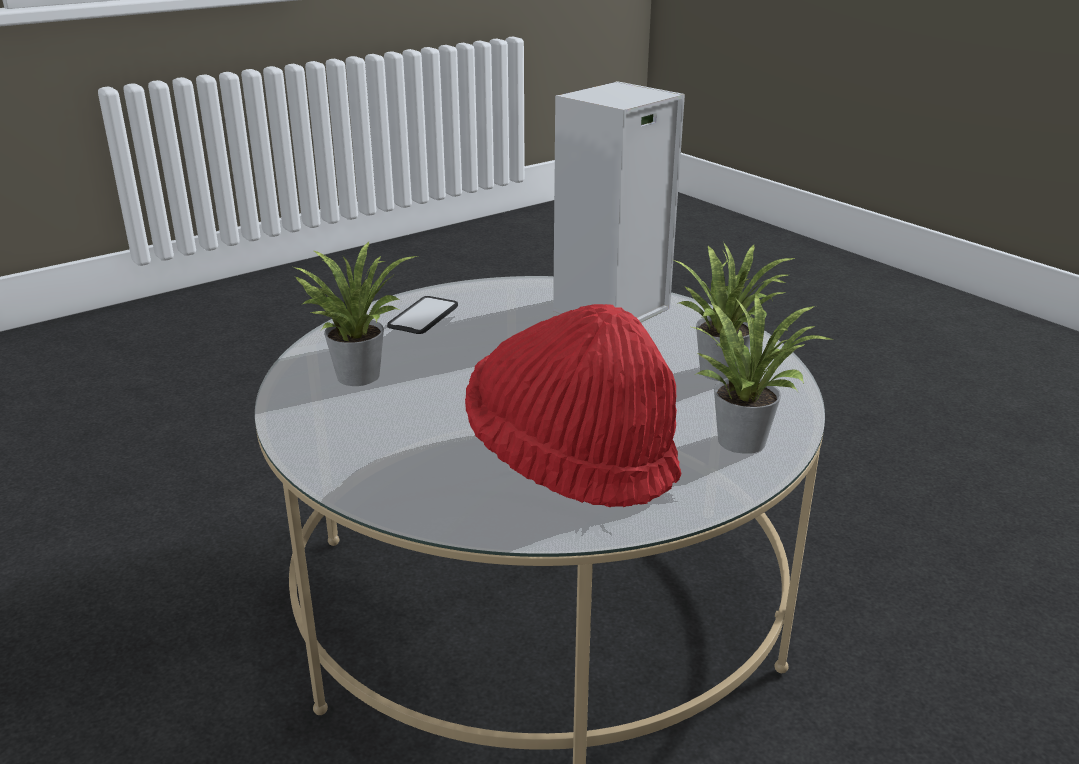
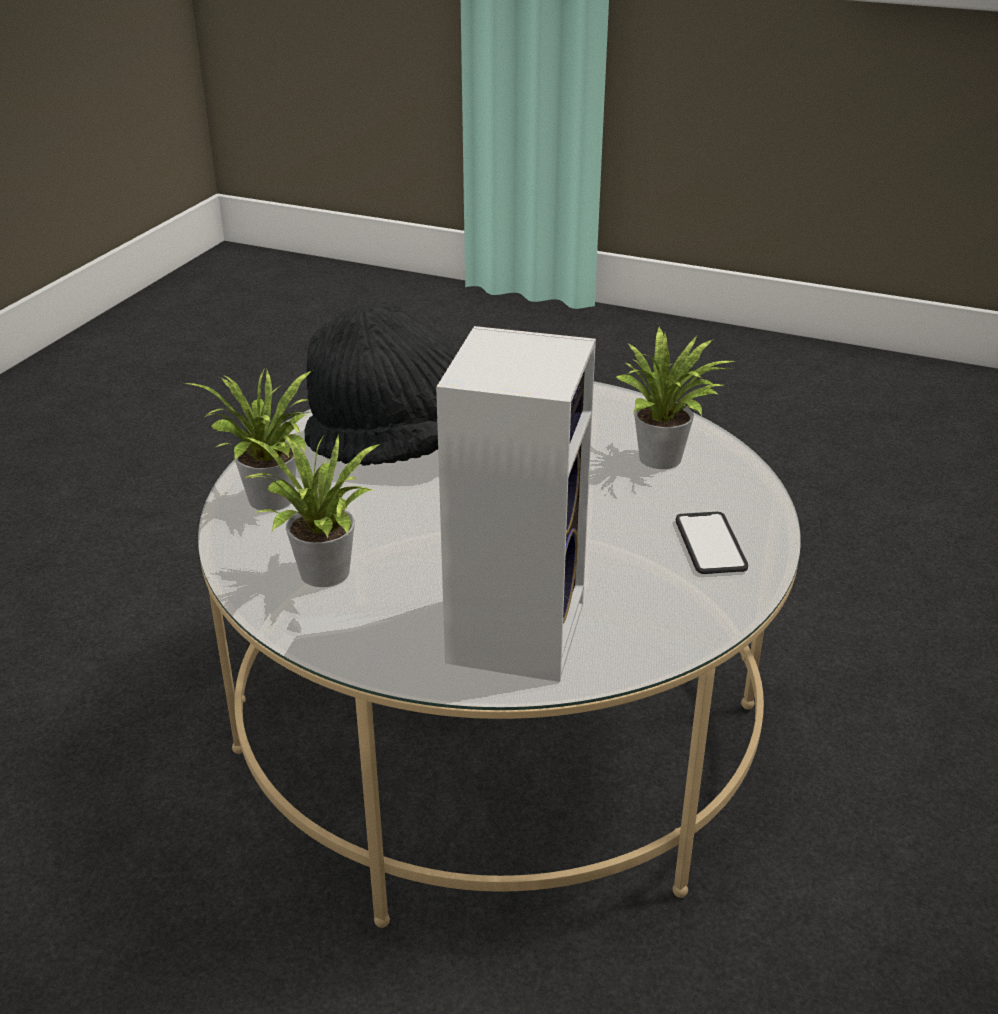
camera: 150 degrees right, 5 degrees up
red hat [465,304,681,507] -> black hat [305,301,461,466]

